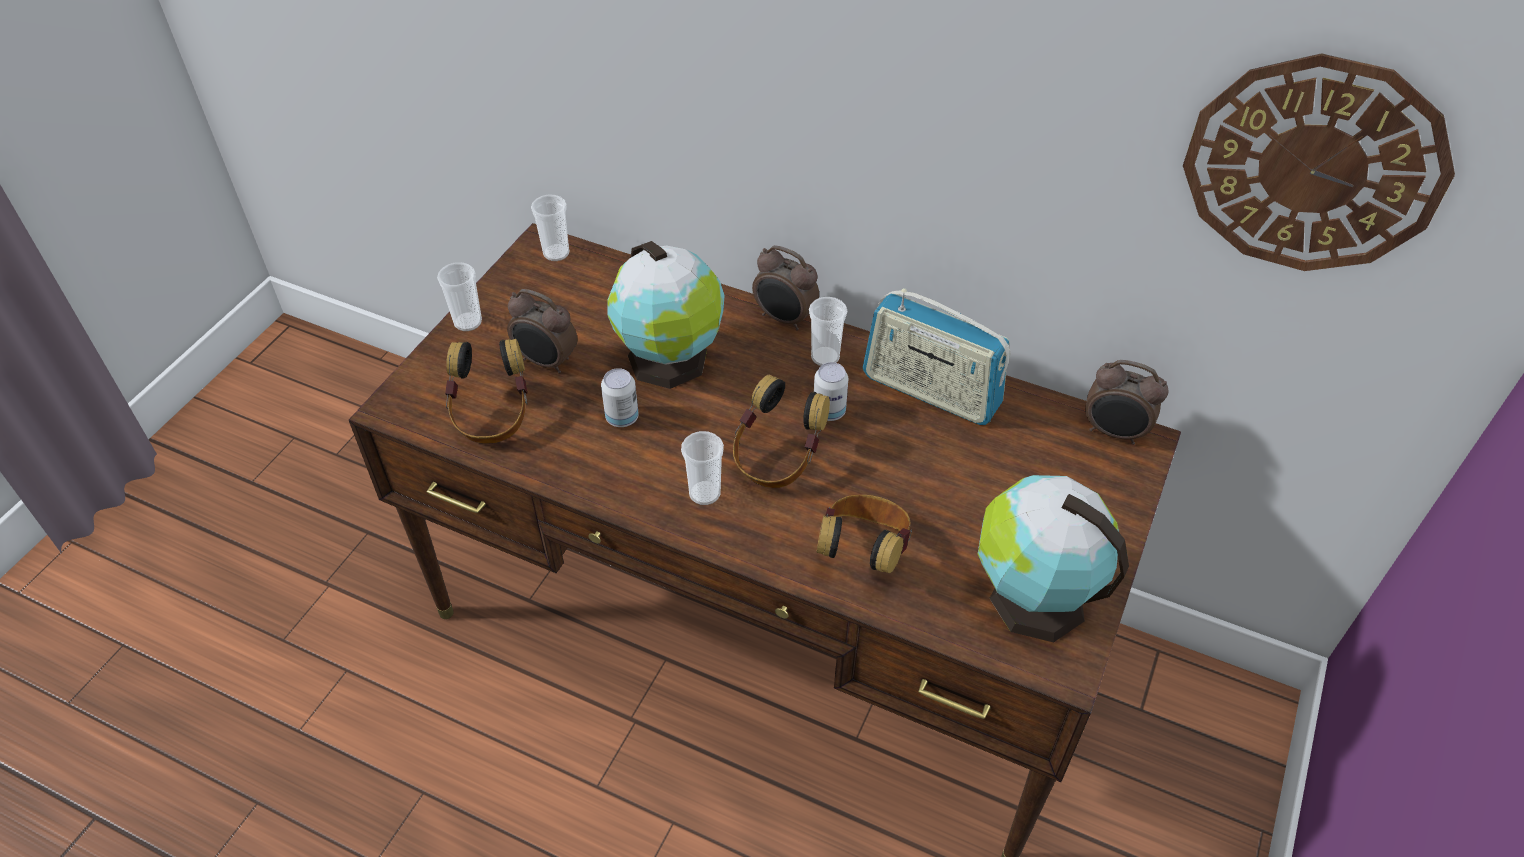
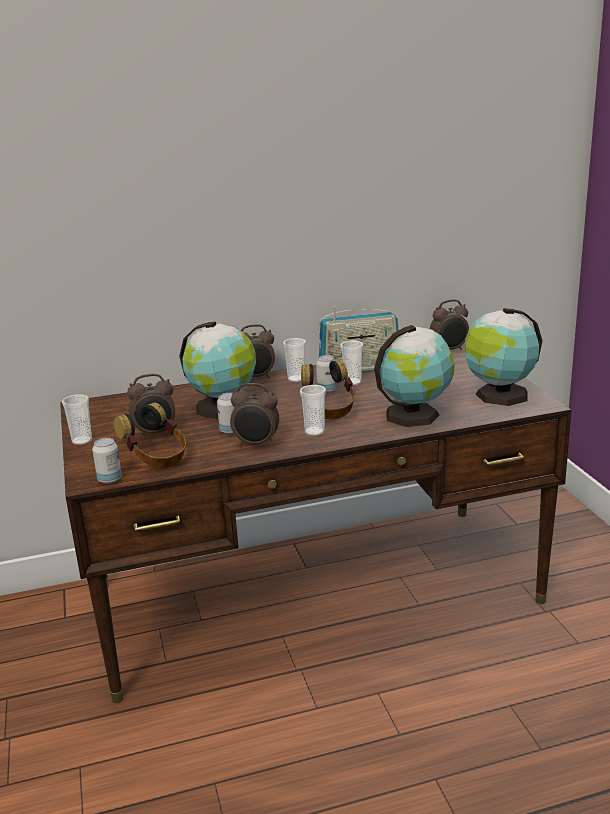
camera: 40 degrees left, 25 degrees down
cup [531,195,570,261] -> cup moved to [340,341,363,385]
headphones [816,495,912,573] -> globe [374,325,455,427]
wall clock [1183,53,1455,271] -> none
none -> can [92,438,122,484]
none -> alarm clock [230,383,279,448]

